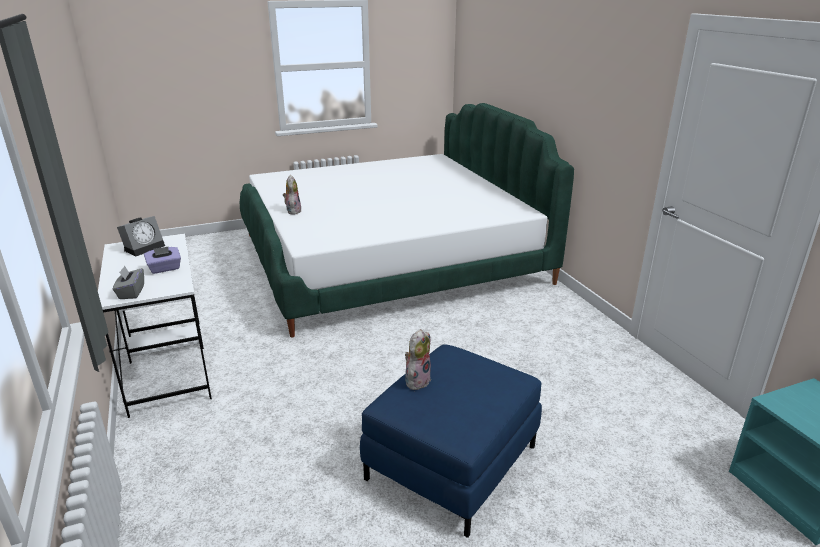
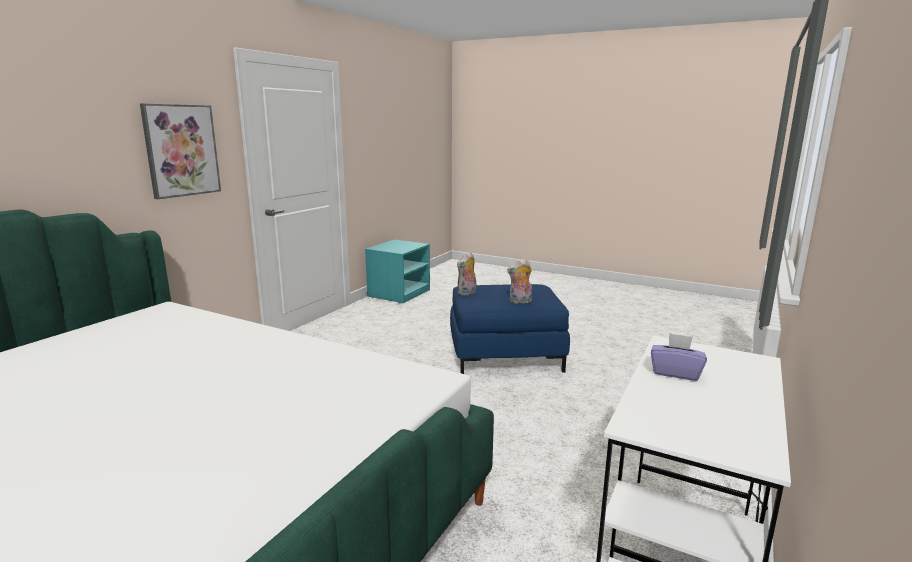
camera: 130 degrees left, 10 degrees down
grey tissue box [113,266,144,299] -> none
alarm clock [117,216,165,256] -> none
plush toy [283,175,301,215] -> plush toy moved to [457,252,477,295]
none -> picture [140,103,221,199]

